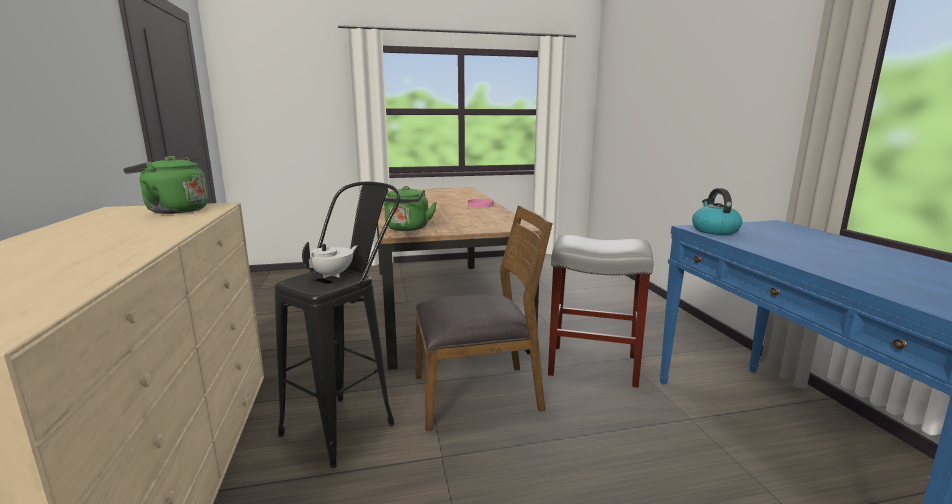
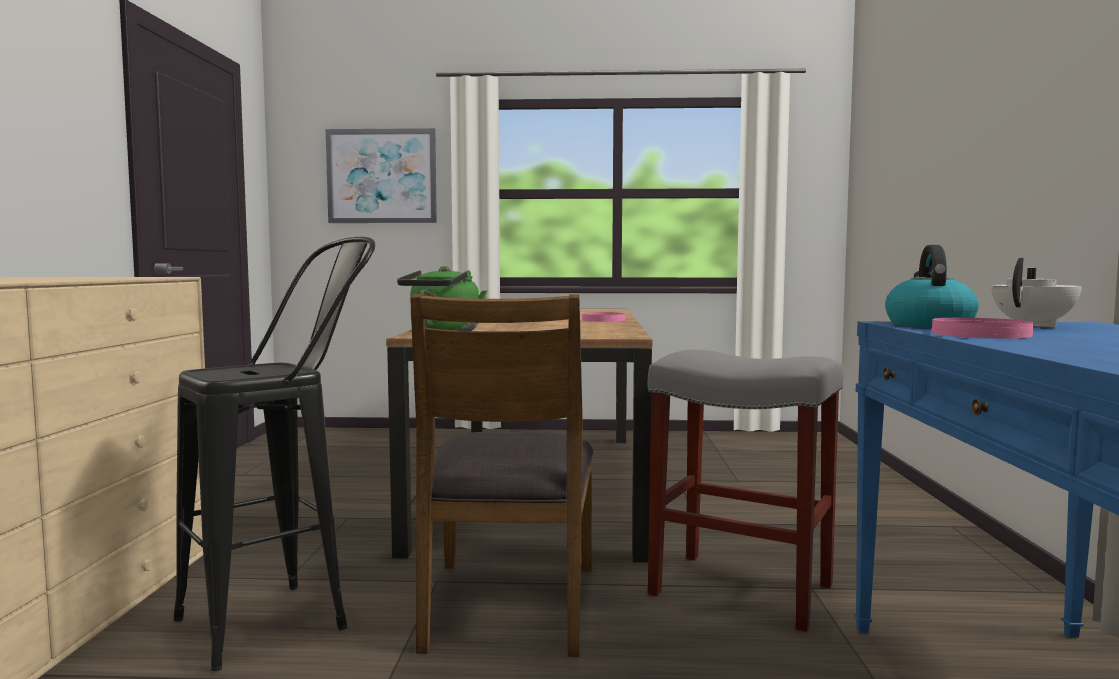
camera: 15 degrees right, 10 degrees down
green kettle [123,156,208,214] -> none
white teapot [302,242,357,278] -> white teapot moved to [991,258,1082,327]
brown chair [415,205,553,431] -> brown chair turned 90 degrees clockwise [410,294,593,657]
none -> picture [326,128,437,223]
none -> pink plate [932,318,1034,339]

